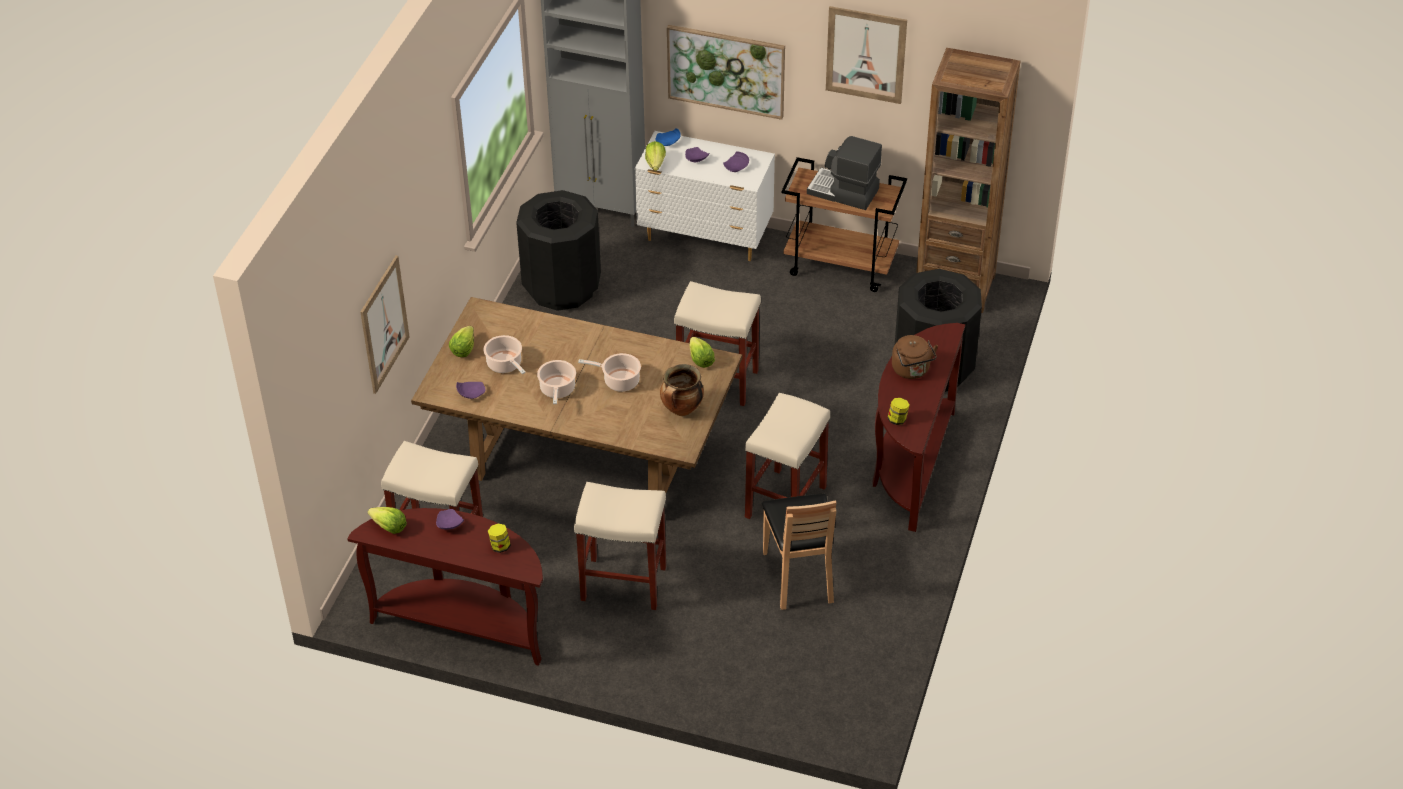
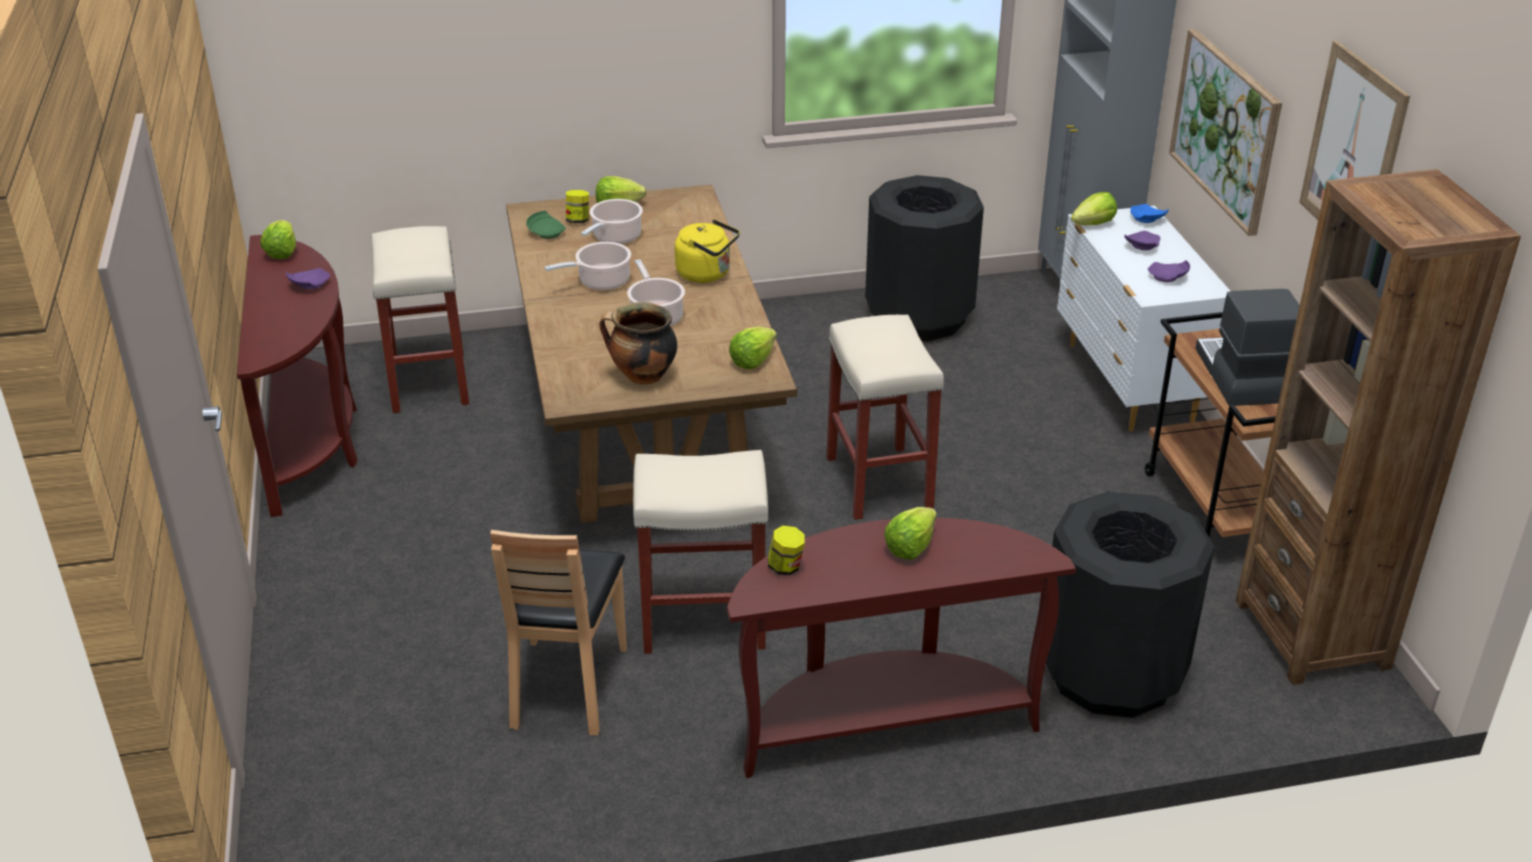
camera: 60 degrees right, 10 degrees down
picture [360,255,410,394] -> none
purple plate [456,382,486,399] -> green plate [526,211,566,239]
jar [488,524,511,553] -> jar moved to [566,190,589,223]
beige stool [574,482,666,610] -> none
brown chair [762,494,836,610] -> brown chair turned 45 degrees counterclockwise [490,530,627,735]
brown kettle [892,335,938,379] -> lettuce [884,507,937,560]
none -> yellow kettle [675,219,740,283]

